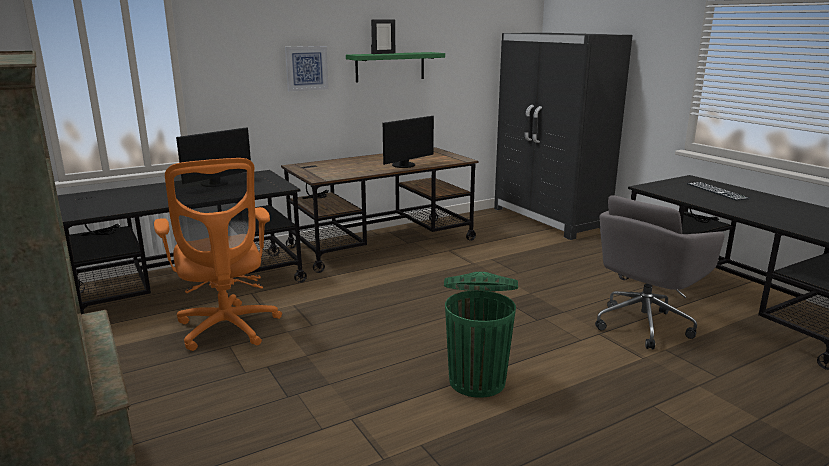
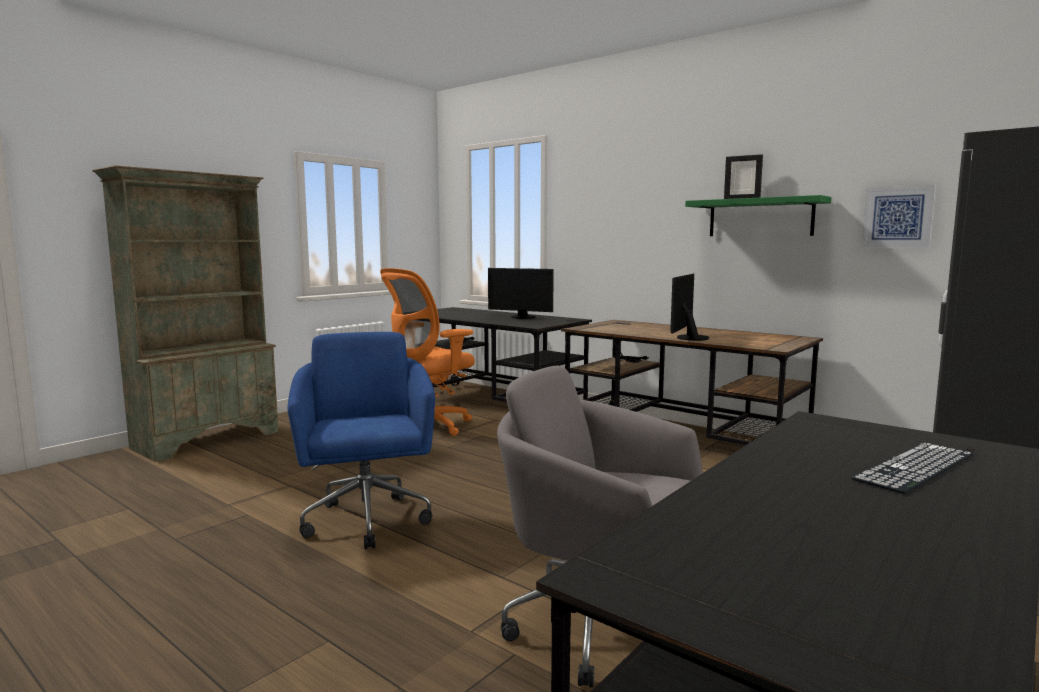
camera: 70 degrees right, 10 degrees down
picture [285,46,329,91] -> picture moved to [862,185,936,248]
monitor [383,116,434,168] -> monitor turned 90 degrees clockwise [670,274,709,341]
green trash can [444,272,518,398] -> blue office chair [287,332,435,549]

